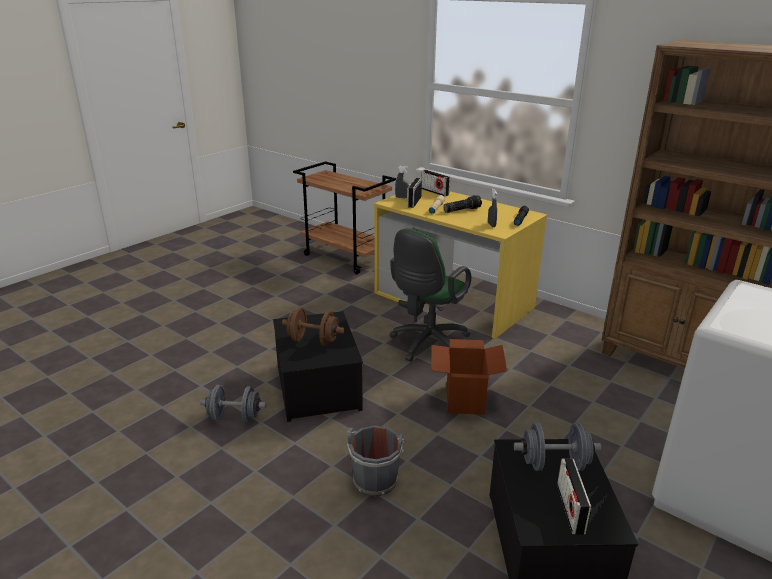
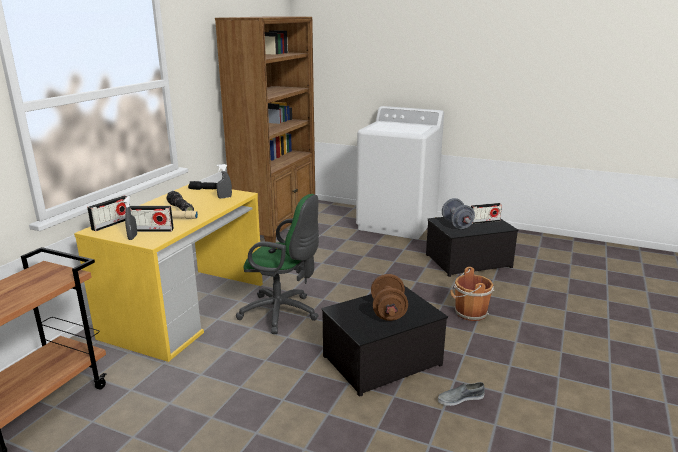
camera: 105 degrees left, 5 degrees down
grey dumbbell [200,385,266,423] -> grey shoe [438,382,485,406]
grey bucket [347,426,406,496] -> brown bucket [450,267,494,321]
cardboard box [431,339,507,415] -> none

